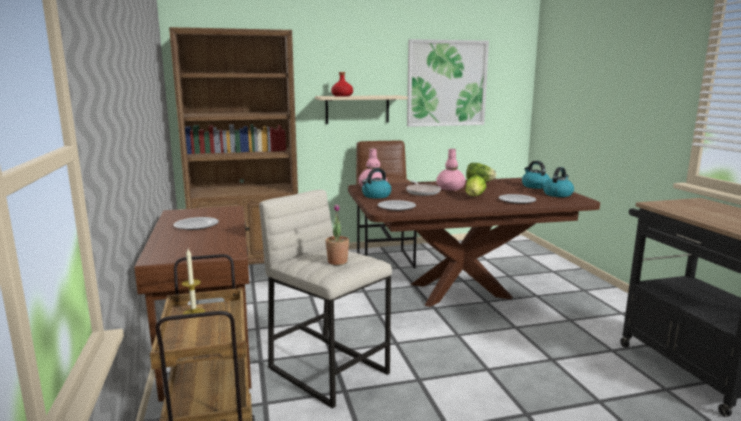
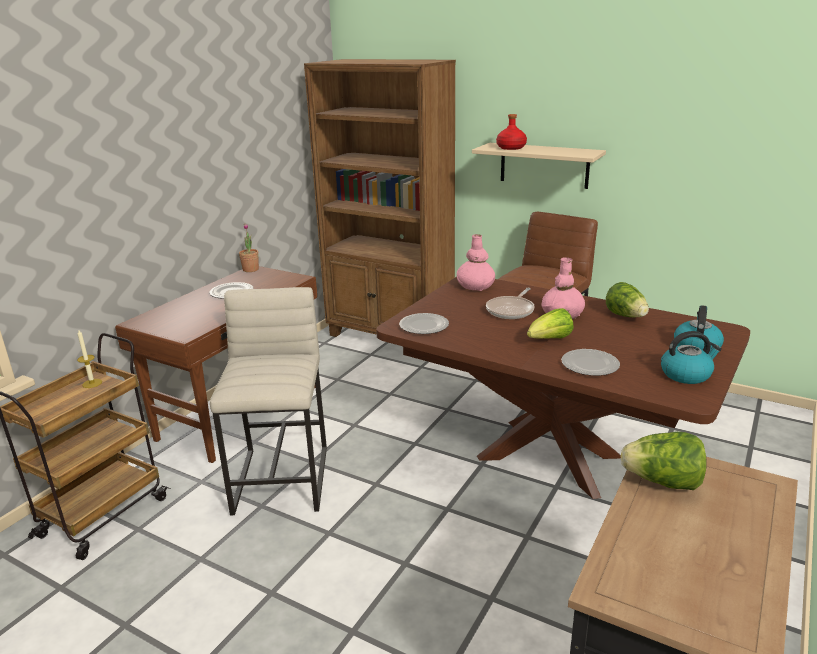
camera: 45 degrees right, 10 degrees up
potted plant [325,204,349,265] -> potted plant moved to [239,224,259,272]
kettle [362,168,392,199] -> none
picture [407,39,489,127] -> none
none -> lettuce [620,432,707,490]

